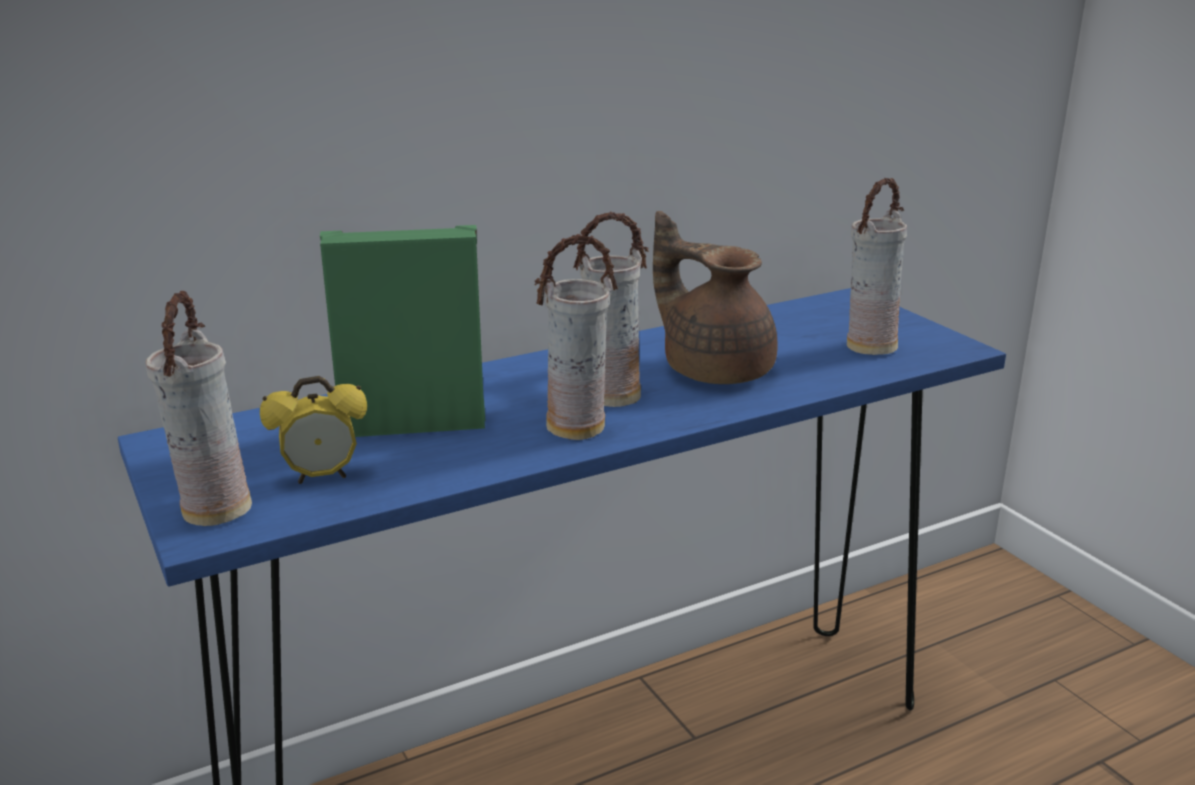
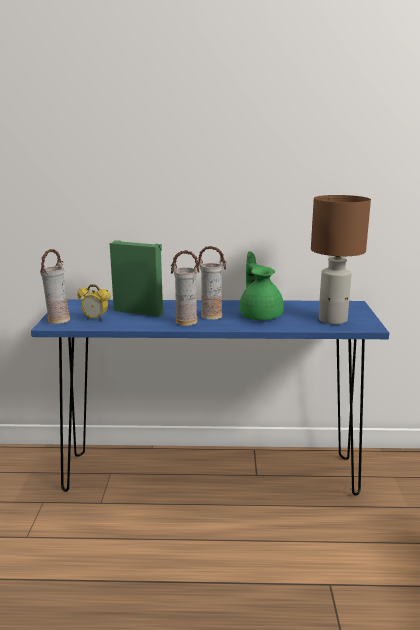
camera: 30 degrees right, 5 degrees down
brown teapot [653,211,778,384] -> green teapot [239,251,284,321]
vase [847,178,907,355] -> brown table lamp [311,195,371,325]

